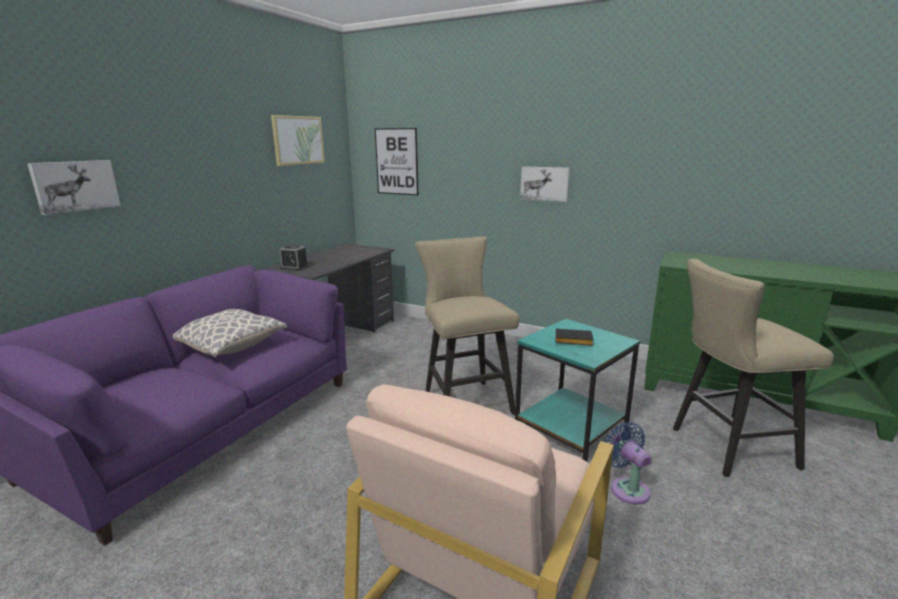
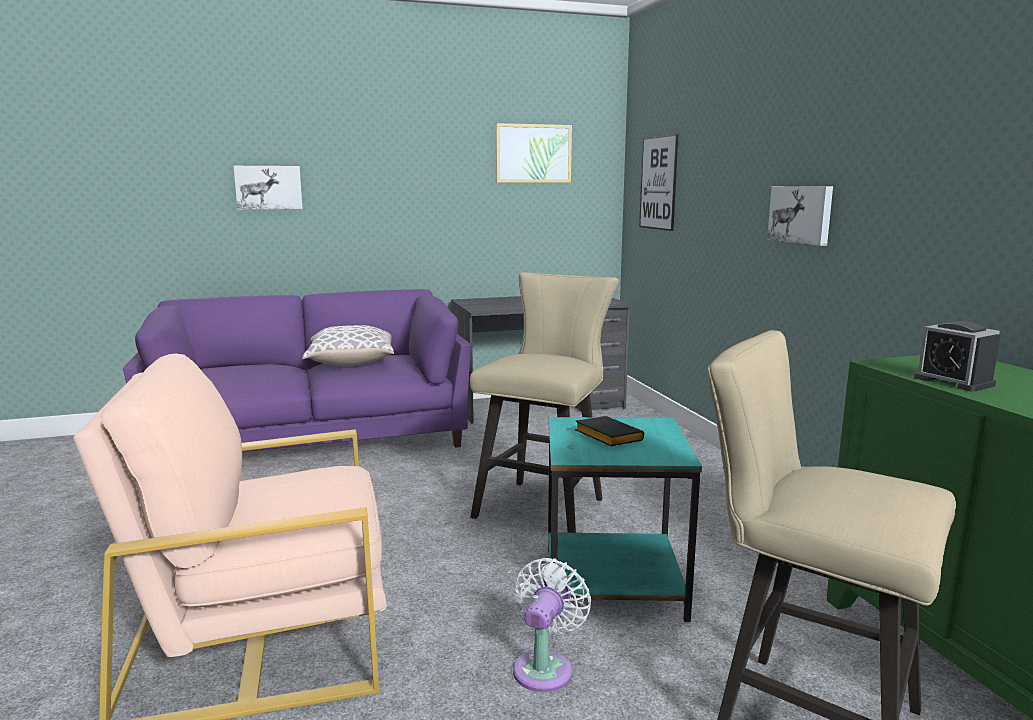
camera: 45 degrees right, 5 degrees down
alarm clock [279,245,308,271] -> alarm clock moved to [914,321,1000,392]
blue fan [604,422,651,505] -> white fan [513,558,591,692]

